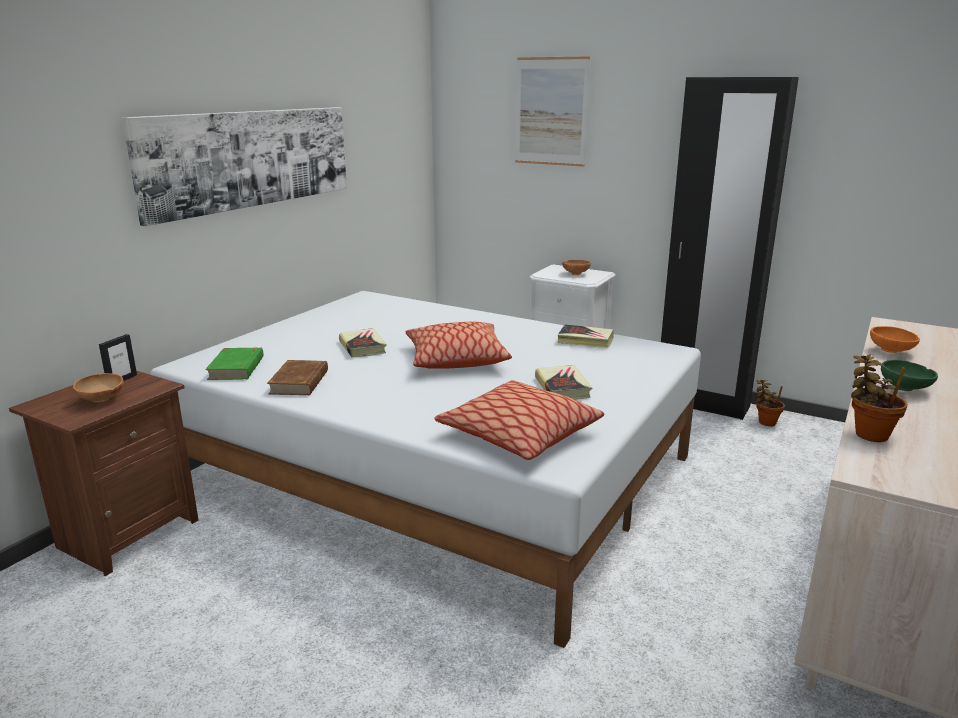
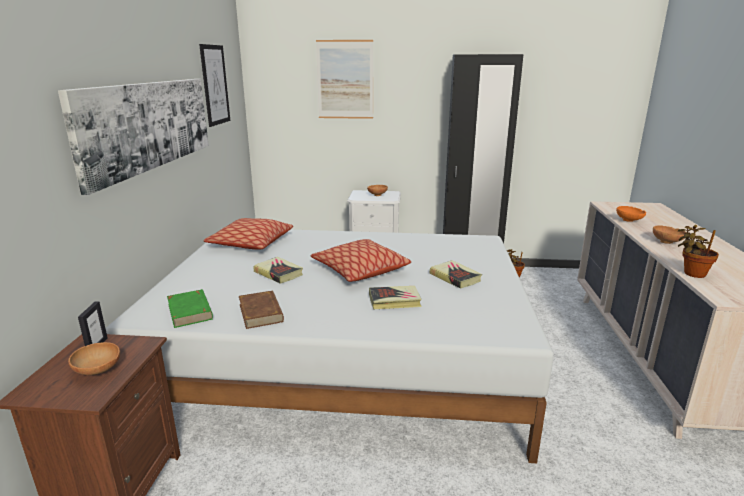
camera: 25 degrees left, 0 degrees up
pillow [434,380,604,460] -> pillow moved to [204,218,293,250]
book [558,324,614,348] -> book moved to [369,286,422,309]
green bowl [881,360,938,391] -> brown bowl [653,225,686,244]
none -> picture [199,44,230,127]

